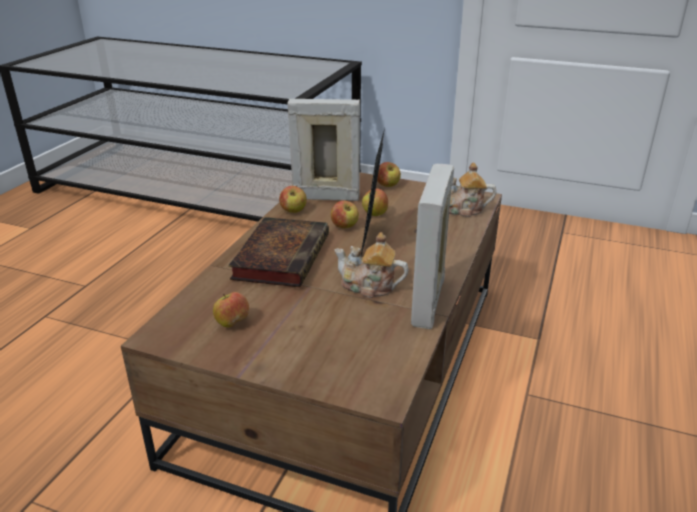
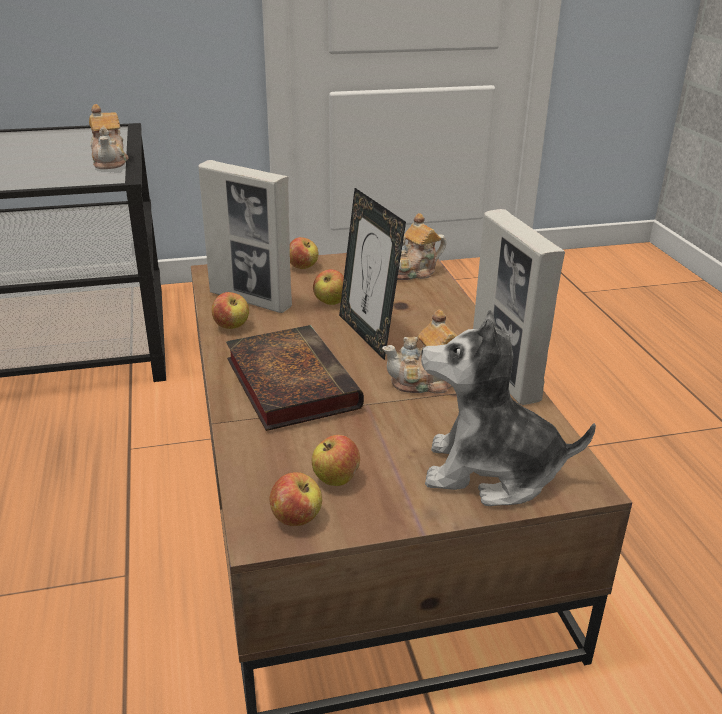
camera: 35 degrees left, 0 degrees up
picture frame [287,99,360,201] -> picture frame turned 120 degrees counterclockwise [198,160,292,313]
apple [331,200,359,229] -> apple moved to [269,472,322,526]
none -> teapot [89,104,129,169]
none -> plush toy [421,310,596,506]

